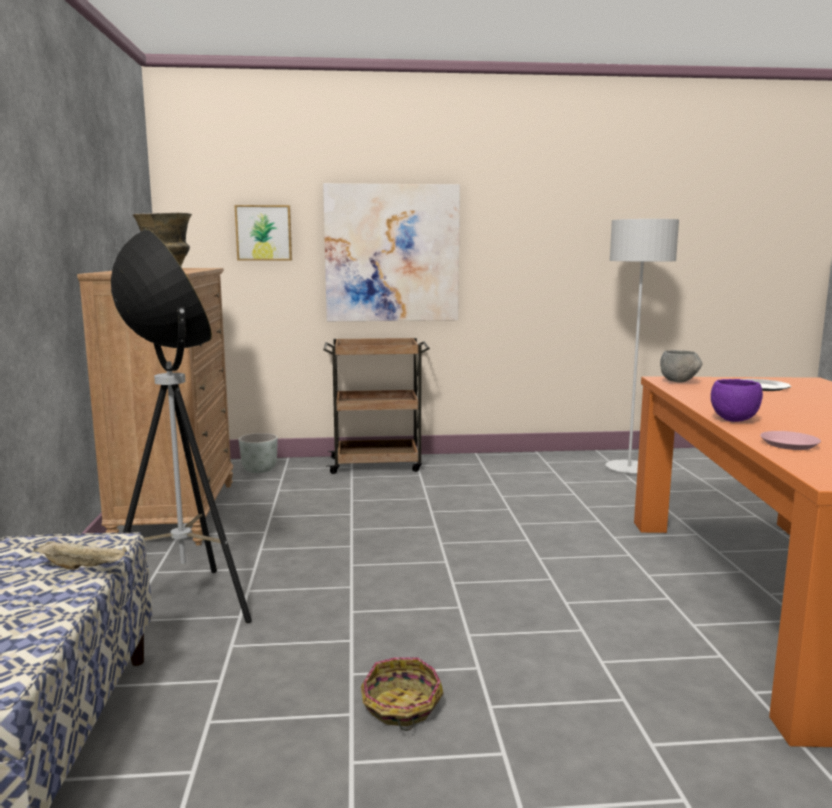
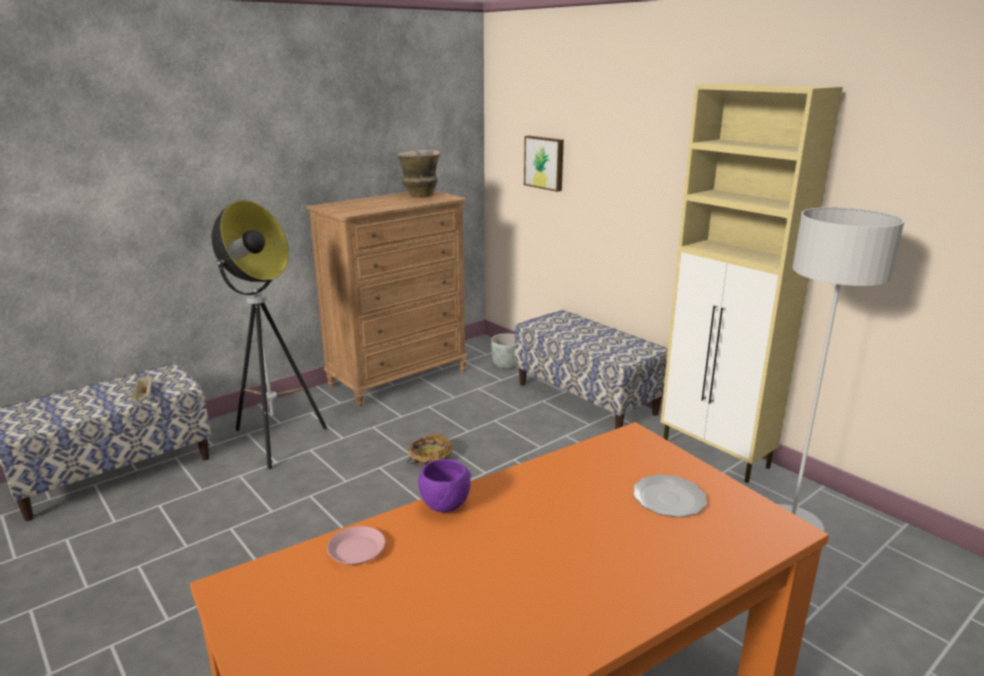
camera: 55 degrees right, 10 degrees up
picture [323,183,460,321] -> none
brown cart [323,338,430,474] -> bench [515,310,668,429]
basket [361,657,443,731] -> basket moved to [407,433,453,467]
grey bowl [660,350,702,383] -> none
none -> beige cabinet [660,83,843,483]

